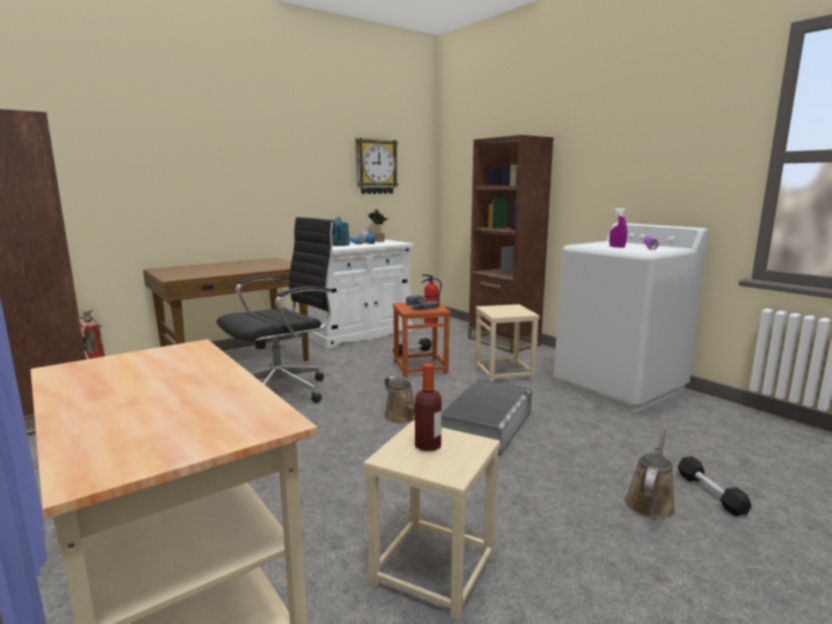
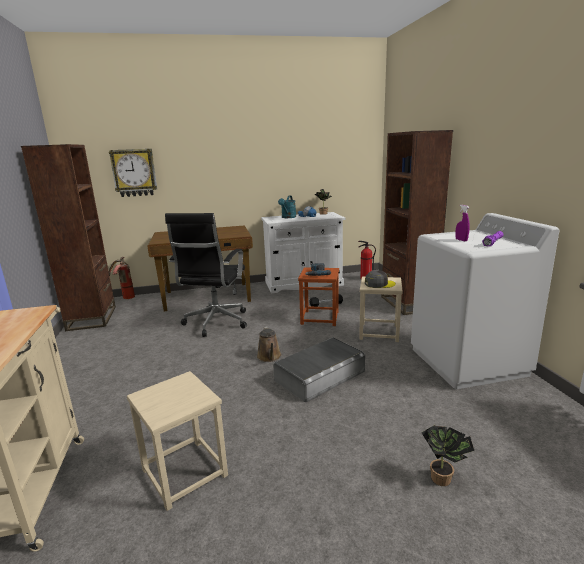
camera: 25 degrees right, 5 degrees up
black office chair [217,217,335,403] -> black office chair turned 120 degrees clockwise [165,213,247,337]
wall clock [355,138,399,194] -> wall clock moved to [109,149,157,197]
bottle [415,363,442,451] -> none
brown watering can [624,425,676,519] -> none
black dumbbell [678,456,752,516] -> potted plant [421,425,474,486]
none -> grey cap [365,270,396,288]

